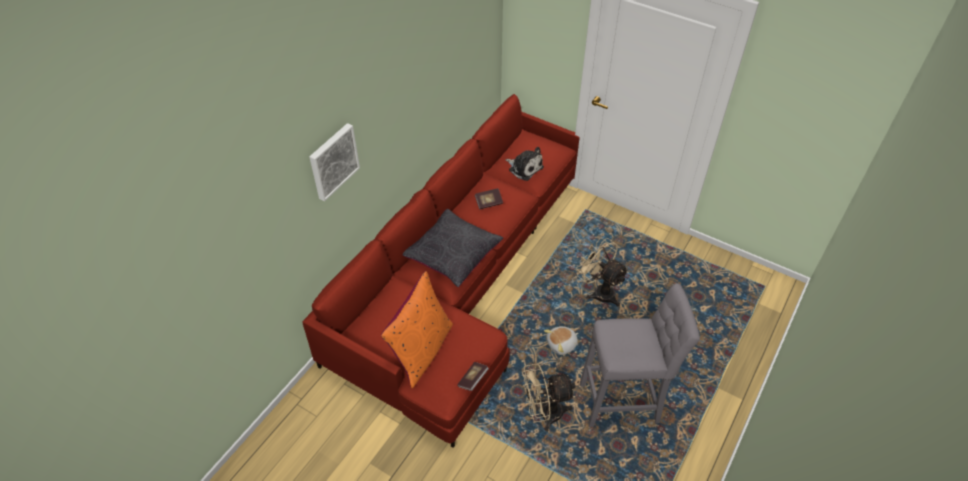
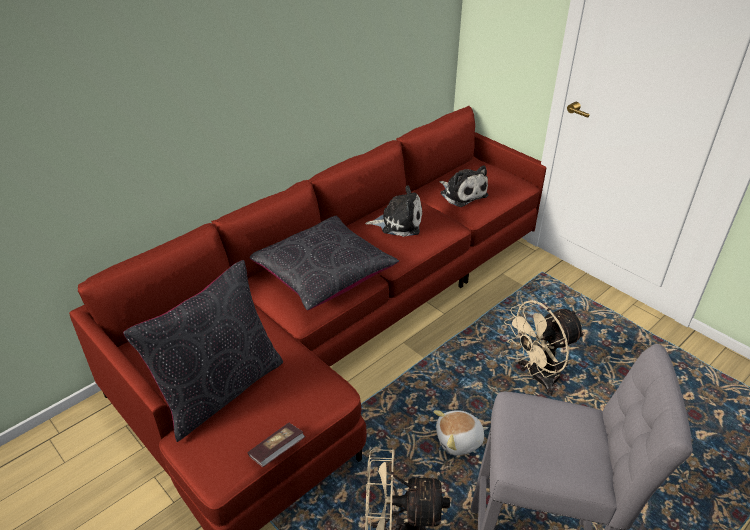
camera: 15 degrees right, 10 degrees down
picture [309,123,360,201] -> none
orange pillow [381,271,453,388] -> black pillow [123,260,283,442]
book [475,188,503,210] -> plush toy [365,185,422,237]
beige fan [576,238,629,306] -> beige fan turned 90 degrees counterclockwise [504,300,585,396]

